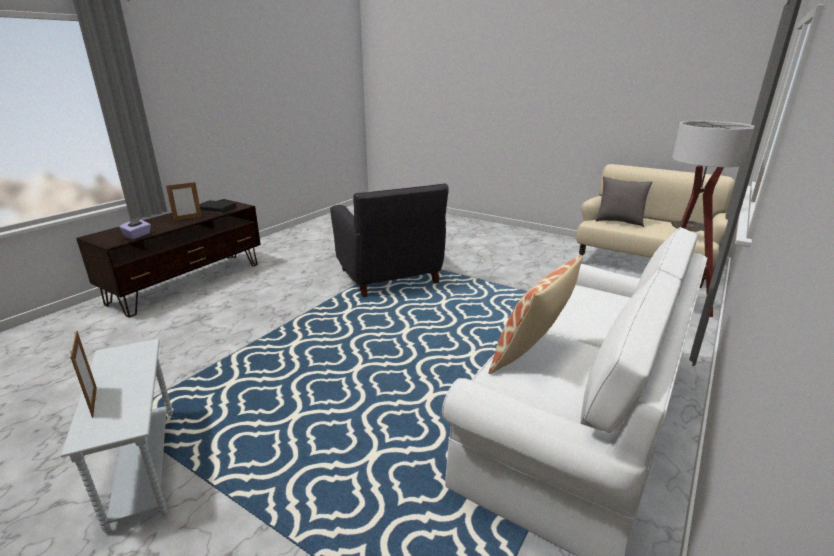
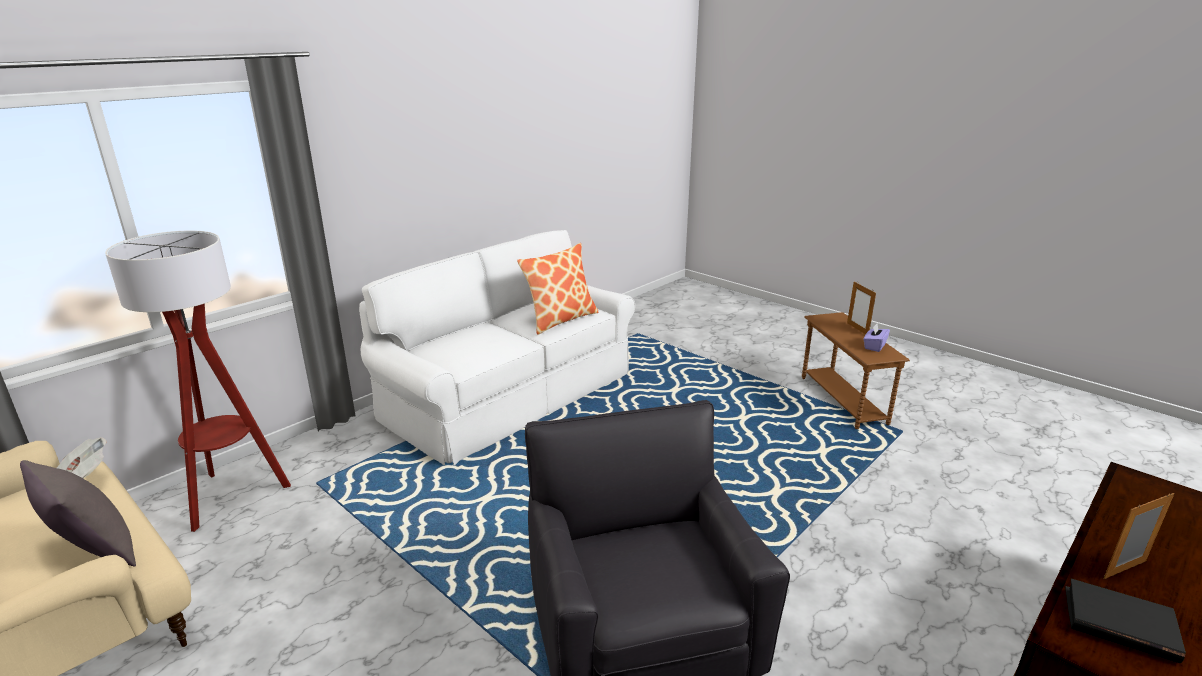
camera: 170 degrees left, 0 degrees up
white side table [61,339,173,533] -> brown side table [802,312,910,429]
purple tissue box [119,217,151,239] -> purple tissue box moved to [863,323,890,352]

